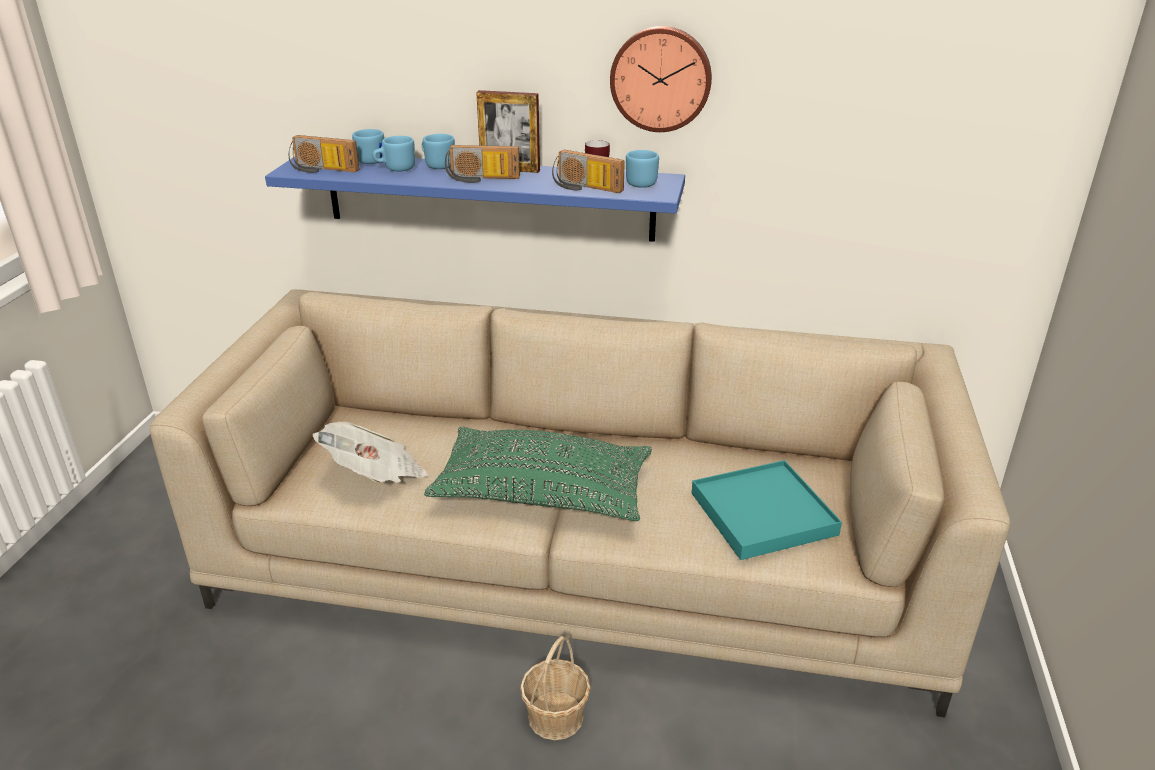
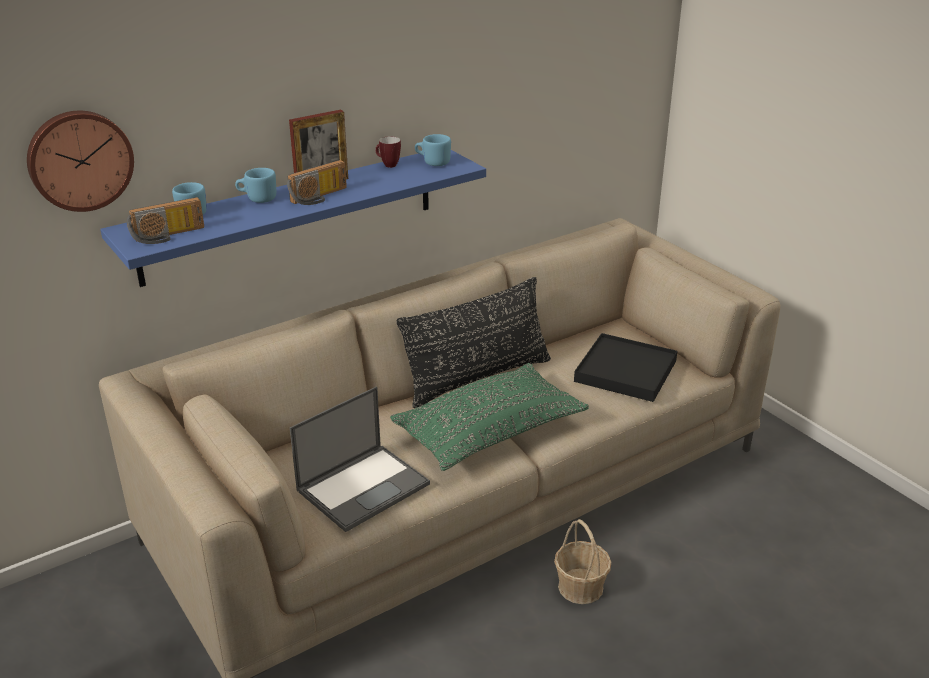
camera: 45 degrees left, 0 degrees up
newspaper [313,421,428,483] -> laptop [290,386,430,532]
blue mug [372,136,415,171] -> none
radio [552,150,625,193] -> none
wall clock [610,26,712,132] -> wall clock moved to [27,111,134,212]
turquoise tray [692,460,842,560] -> black tray [574,333,677,402]
none -> black pillow [396,277,551,408]

